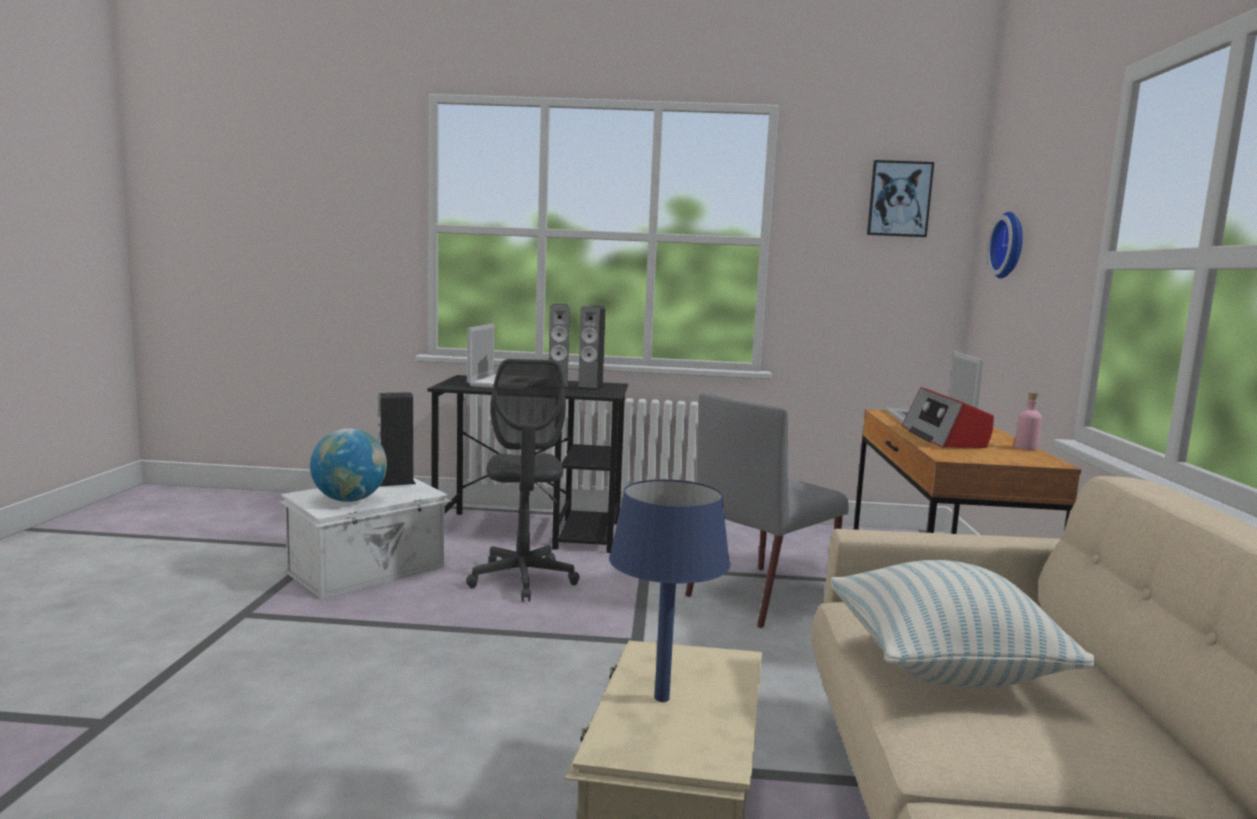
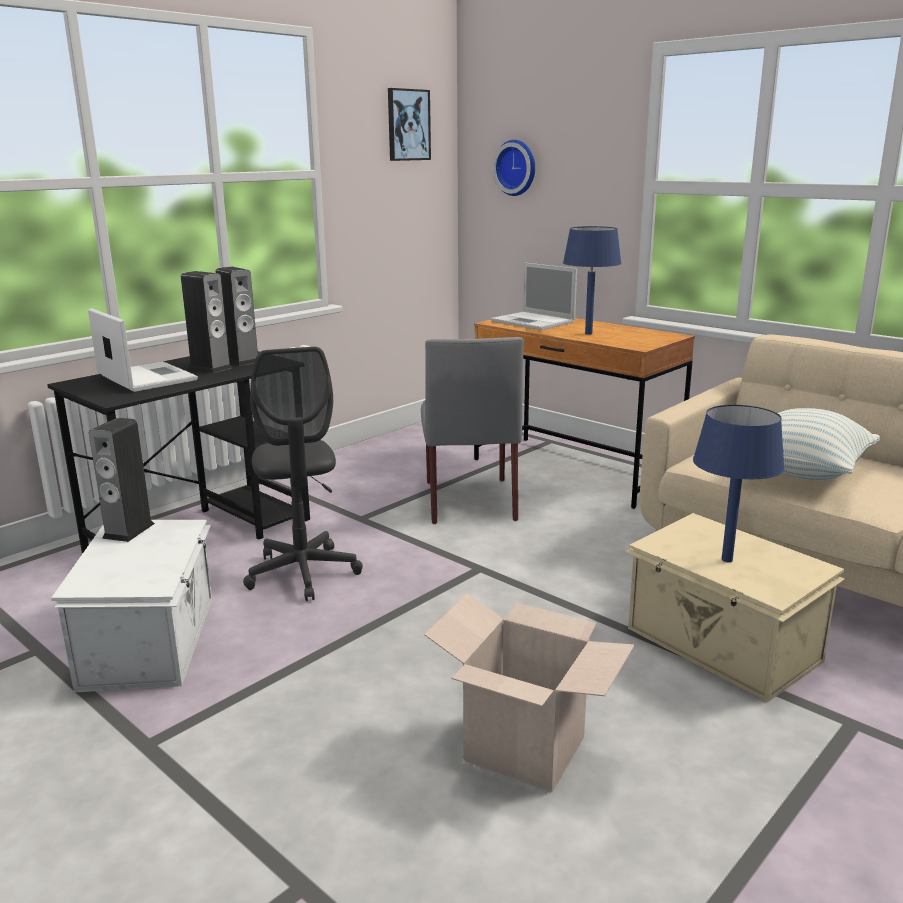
camera: 50 degrees left, 10 degrees up
globe [310,428,387,502] -> none
grey office chair [466,359,580,602] -> grey office chair turned 45 degrees clockwise [243,347,363,601]
radio [902,387,994,448] -> blue table lamp [563,226,622,335]
pink bottle [1015,392,1042,450] -> none
none -> cardboard box [425,593,635,792]

